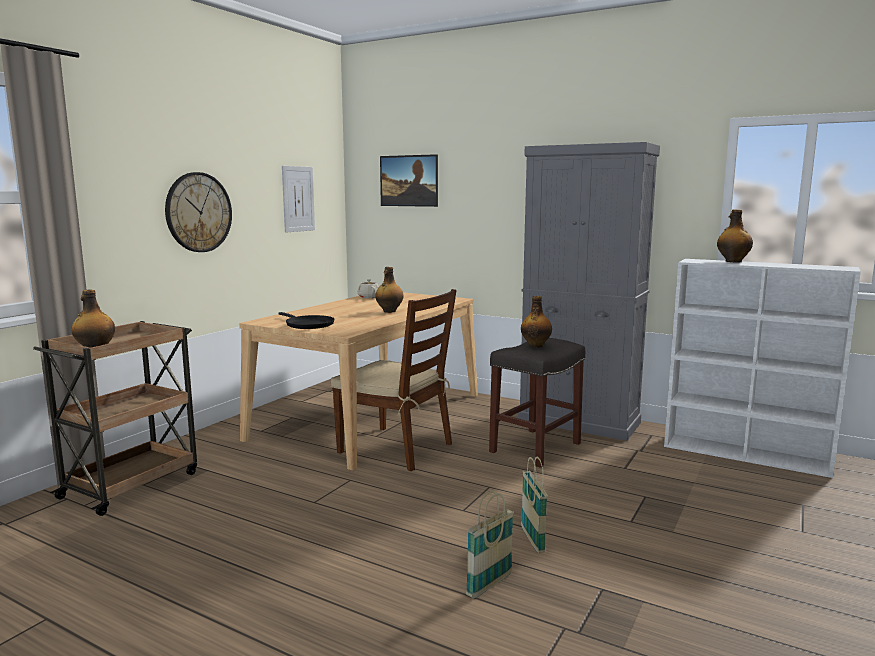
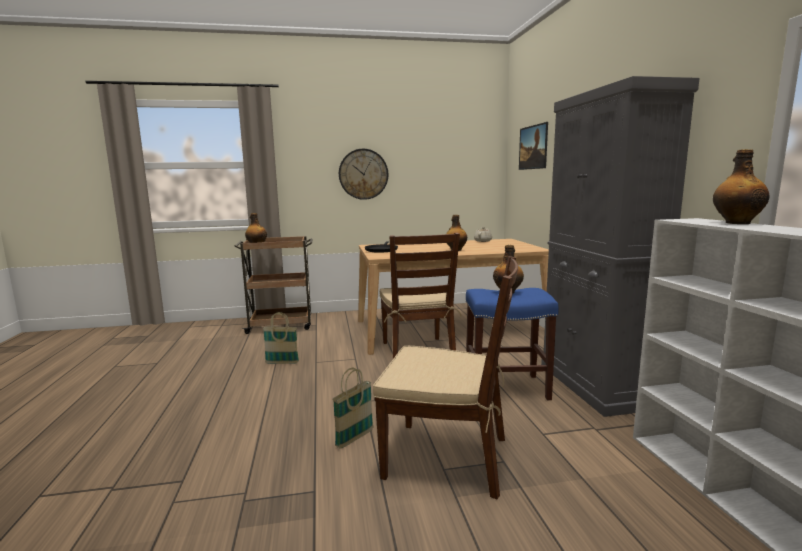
camera: 50 degrees right, 0 degrees up
picture [282,166,315,233] -> none
basket [466,491,514,599] -> basket moved to [263,312,299,364]
grey stool [489,338,585,468] -> blue stool [466,288,559,400]
none -> brown chair [373,256,518,500]

